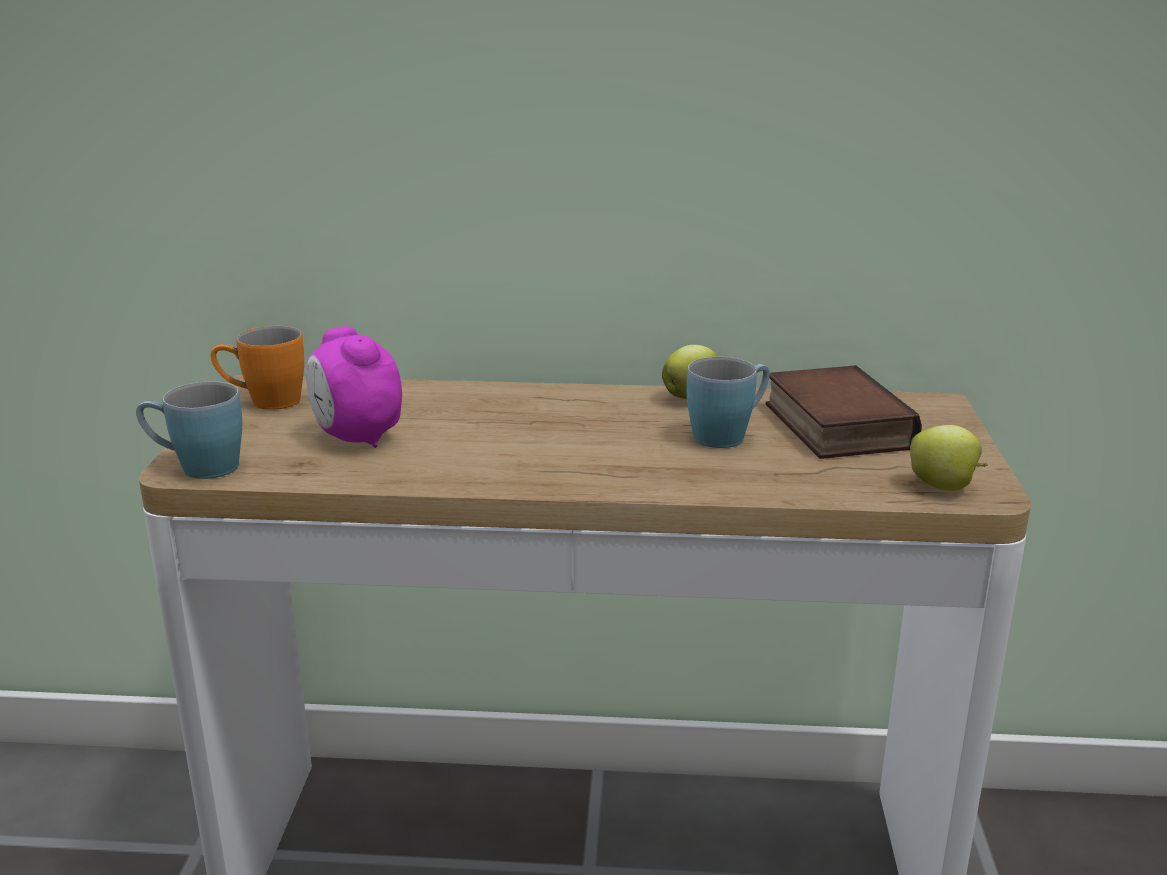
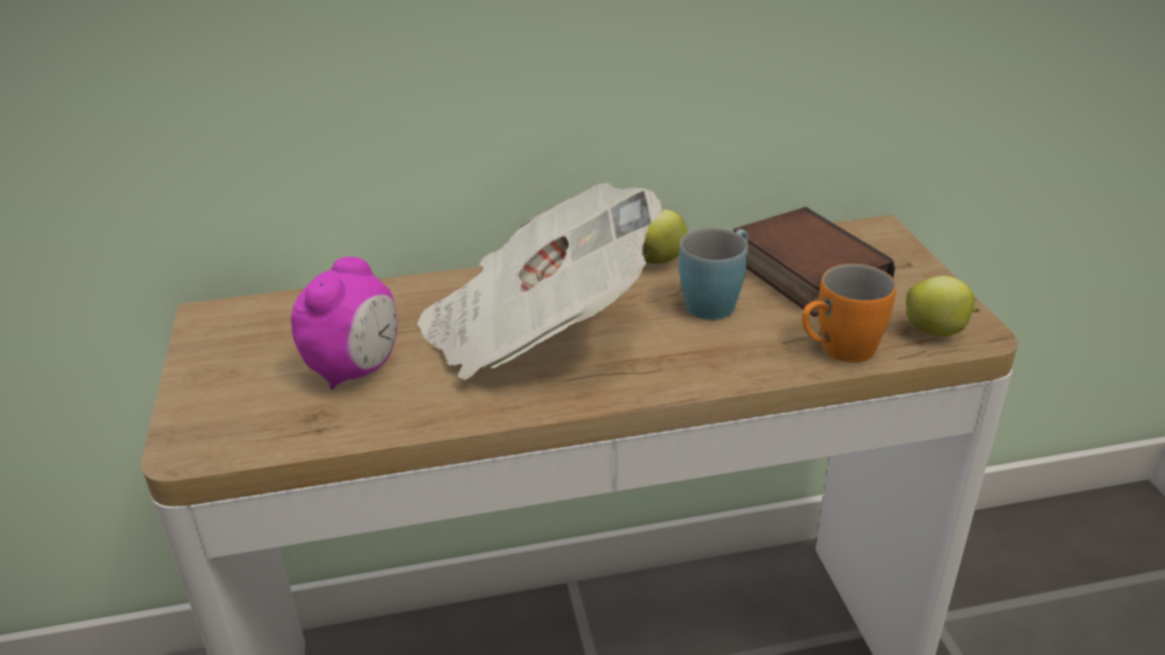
camera: 15 degrees left, 10 degrees up
blue mug [136,381,242,479] -> none
orange mug [211,326,304,410] -> orange mug moved to [802,264,896,362]
alarm clock [306,326,402,448] -> alarm clock turned 105 degrees counterclockwise [291,257,398,389]
none -> newspaper [417,182,663,380]

